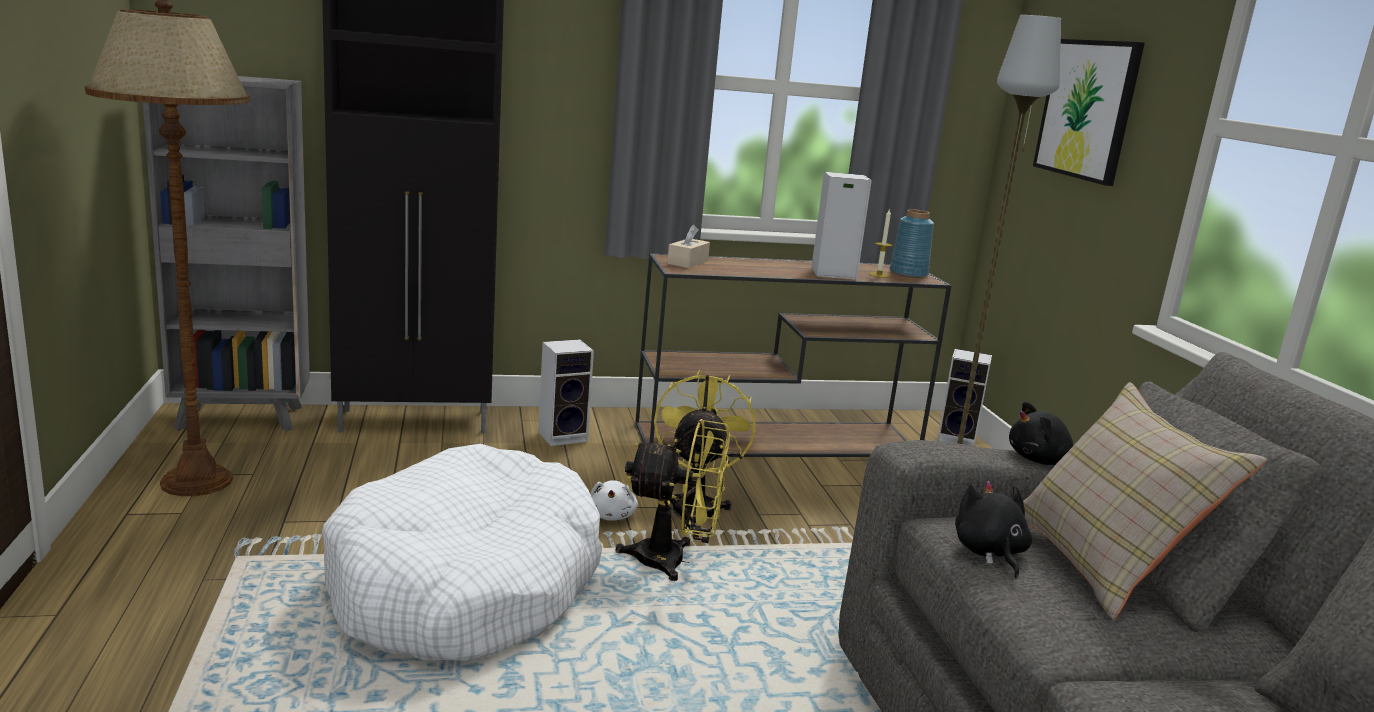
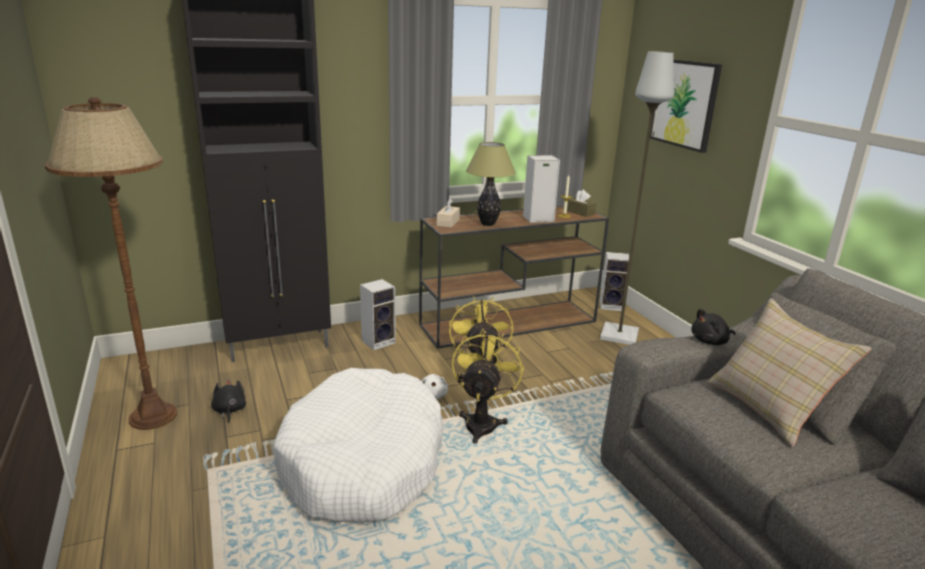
camera: 10 degrees left, 5 degrees up
grey bookcase [143,76,310,431] -> none
yellow fan [615,419,730,581] -> yellow fan turned 75 degrees counterclockwise [452,329,524,444]
blue vase [889,209,934,278] -> brown tissue box [567,190,596,217]
black plush toy [955,481,1032,579] -> black plush toy moved to [211,380,246,423]
none -> table lamp [466,142,516,226]

